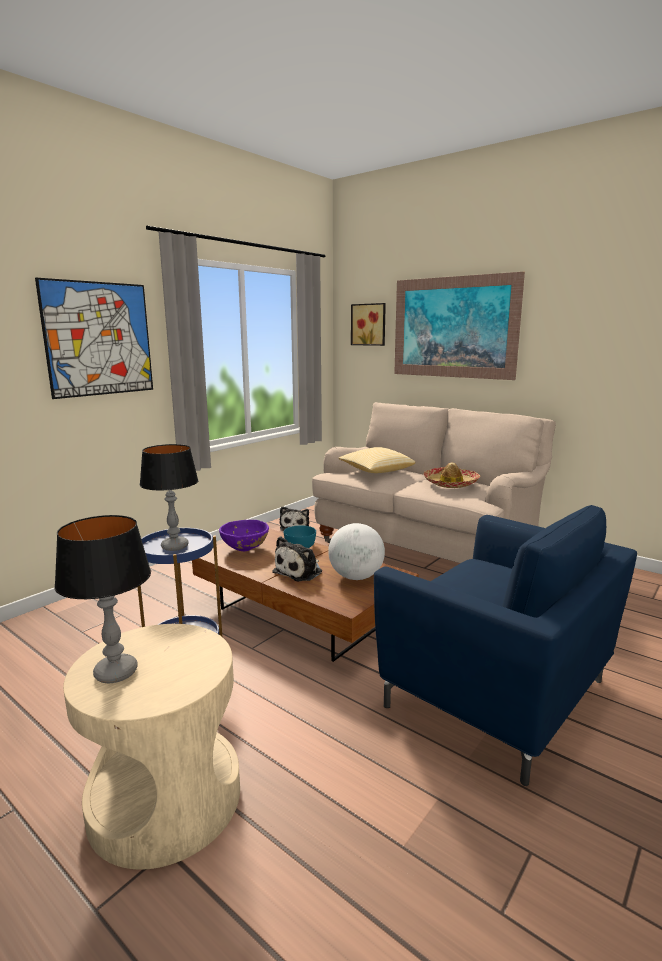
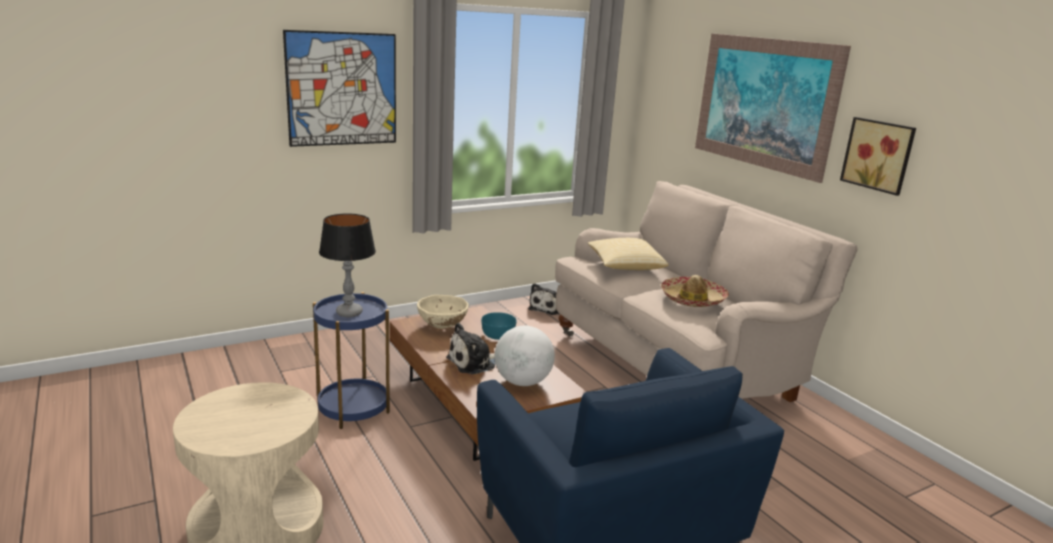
camera: 20 degrees right, 5 degrees up
table lamp [54,515,151,683] -> none
purple bowl [219,520,269,551] -> beige bowl [417,295,469,329]
picture [351,303,386,346] -> picture moved to [840,117,916,196]

